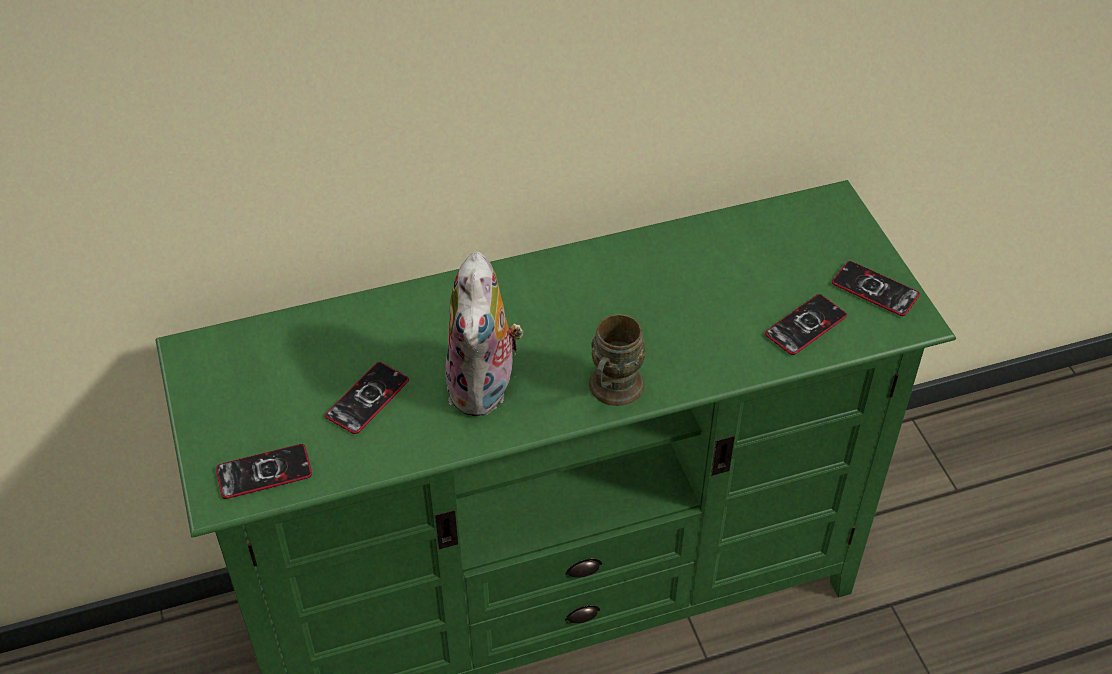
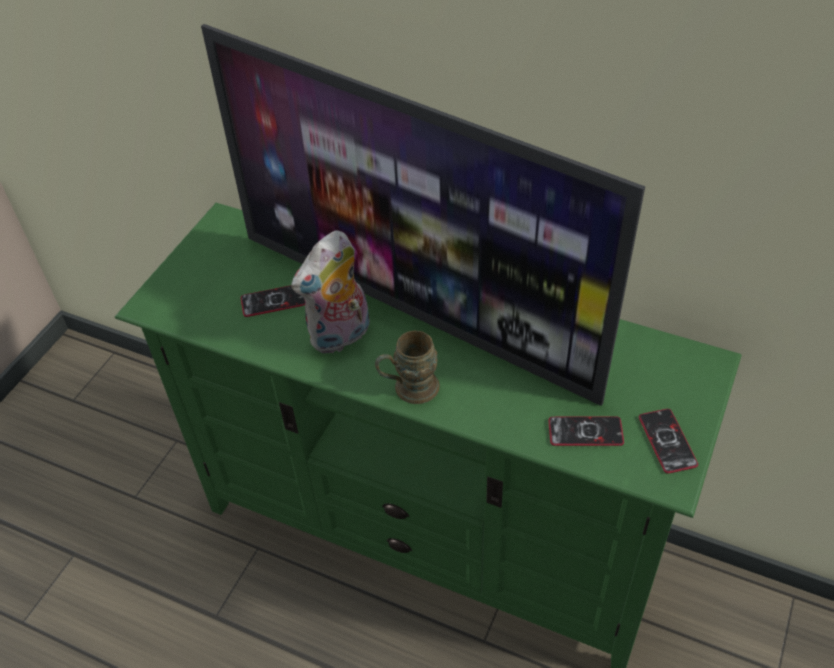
camera: 45 degrees right, 0 degrees up
phone [216,444,312,499] -> none
none -> television [201,24,645,406]

